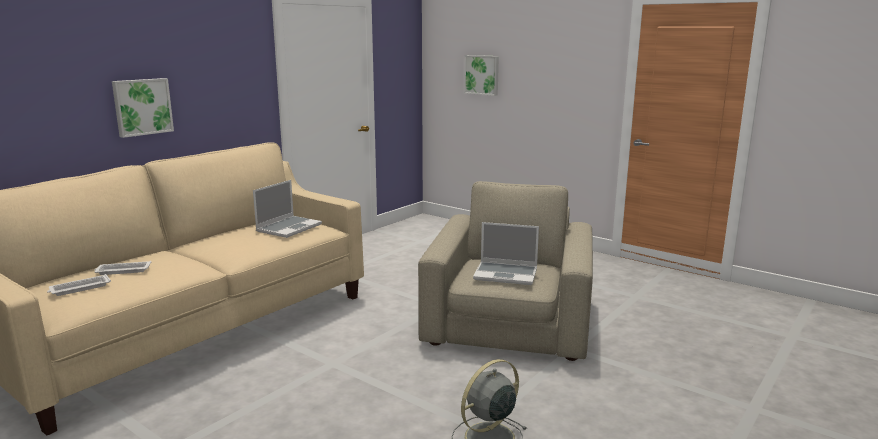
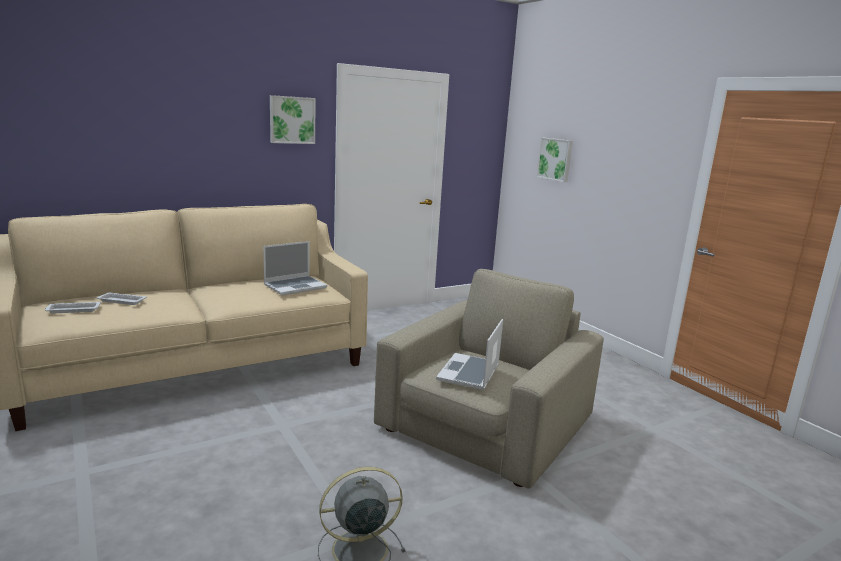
camera: 20 degrees right, 0 degrees up
picture [112,78,174,138] -> picture moved to [270,95,315,144]
laptop [473,222,539,285] -> laptop turned 75 degrees clockwise [436,319,503,390]

